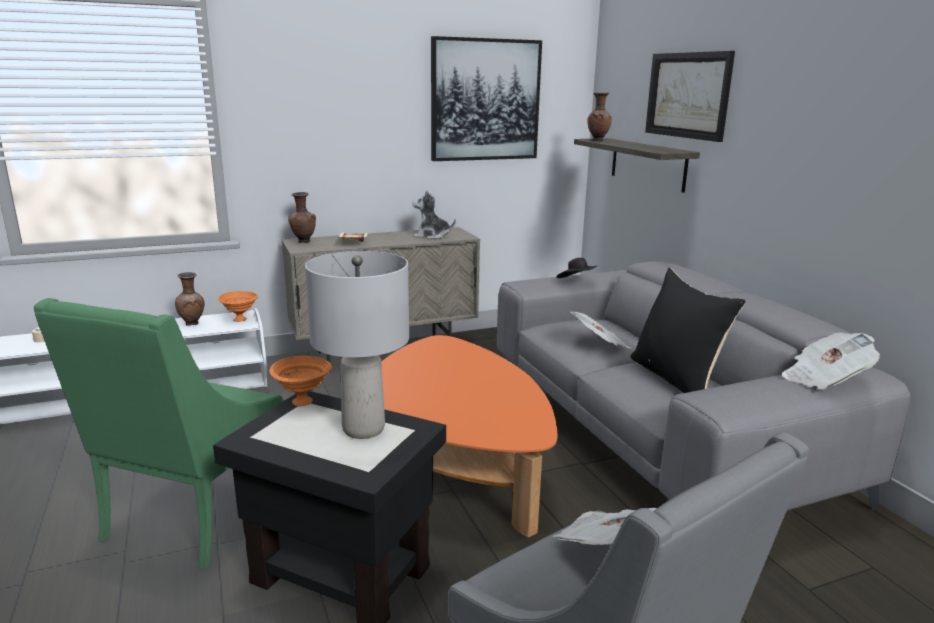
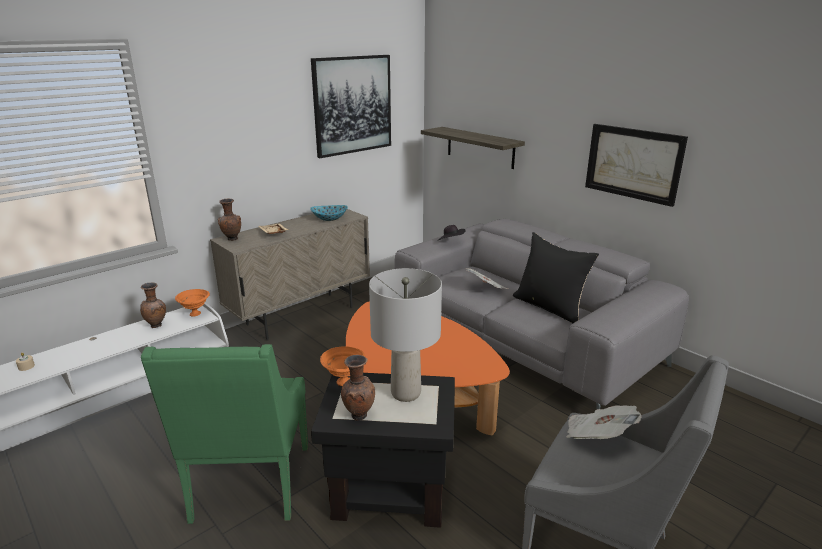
camera: 20 degrees left, 5 degrees up
plush toy [412,190,456,239] -> bowl [310,205,348,221]
brown vase [587,92,612,141] -> brown vase moved to [341,355,375,421]
picture [645,51,735,142] -> picture moved to [585,124,688,207]
newspaper [782,332,880,390] -> none

